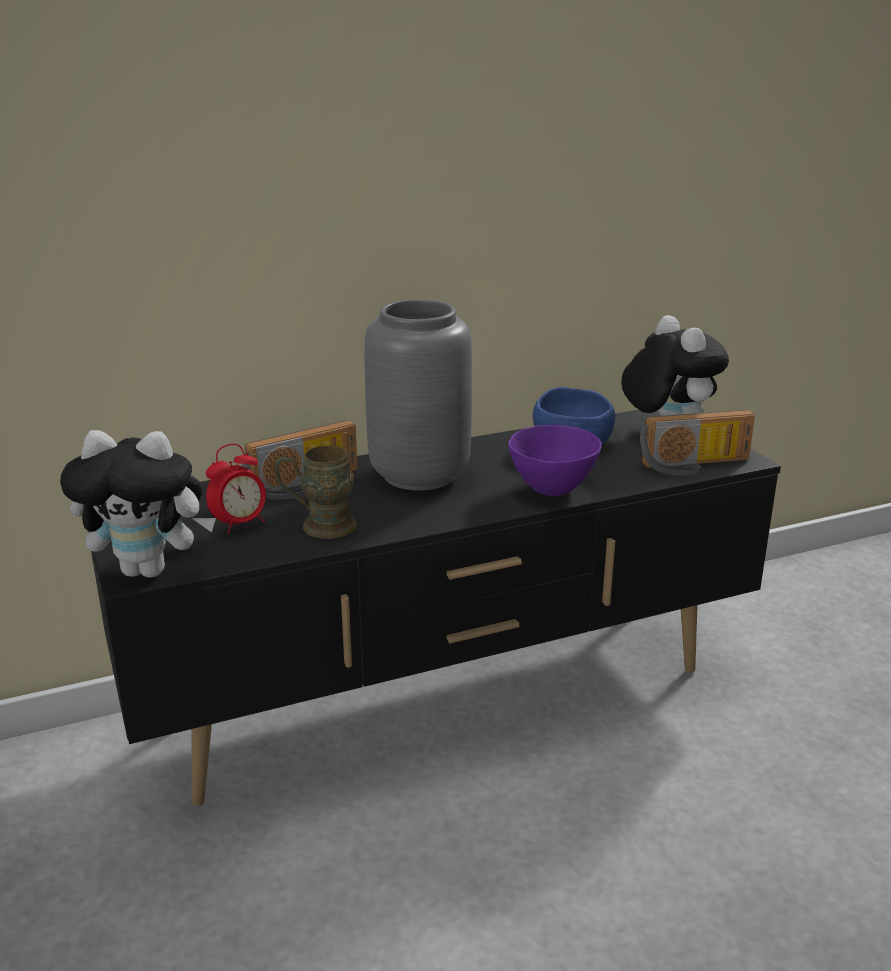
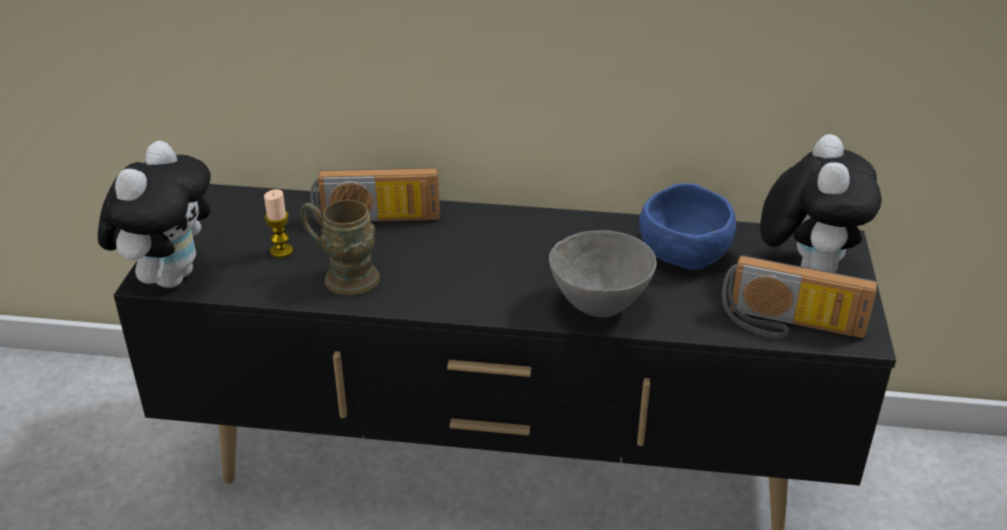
camera: 30 degrees right, 10 degrees up
plush toy [60,430,216,578] -> plush toy turned 105 degrees counterclockwise [98,141,211,288]
alarm clock [206,443,266,534] -> candle [264,189,293,258]
grey vase [364,299,472,491] -> none
purple bowl [508,425,602,496] -> grey bowl [549,230,657,317]

